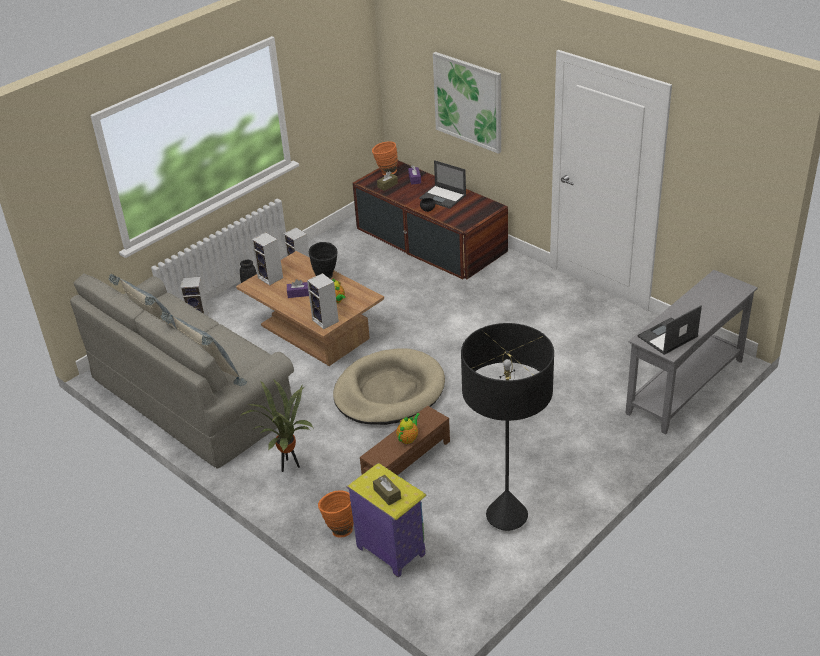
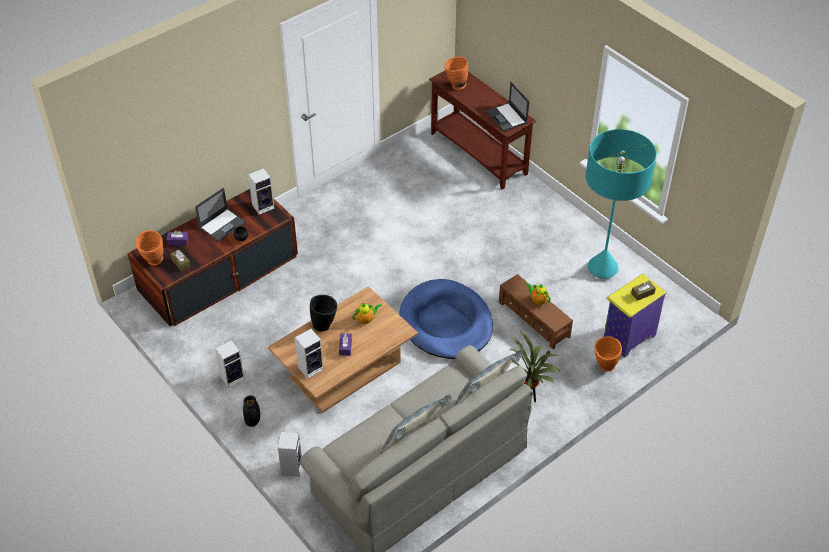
camera: 85 degrees left, 10 degrees up
speaker [307,273,339,329] -> speaker moved to [248,168,275,215]
beige dog bed [333,348,445,425] -> blue dog bed [400,279,493,359]
picture [433,52,501,154] -> none
black floor lamp [461,323,554,531] -> turquoise floor lamp [586,129,657,279]
grey console table [625,270,758,434] -> brown console table [429,70,536,190]
none -> orange vase [445,57,468,90]

